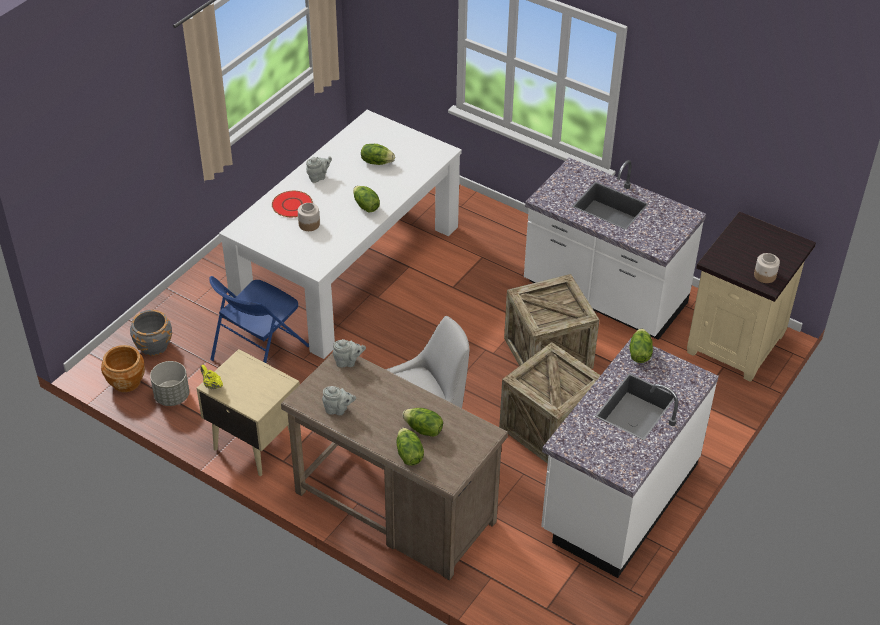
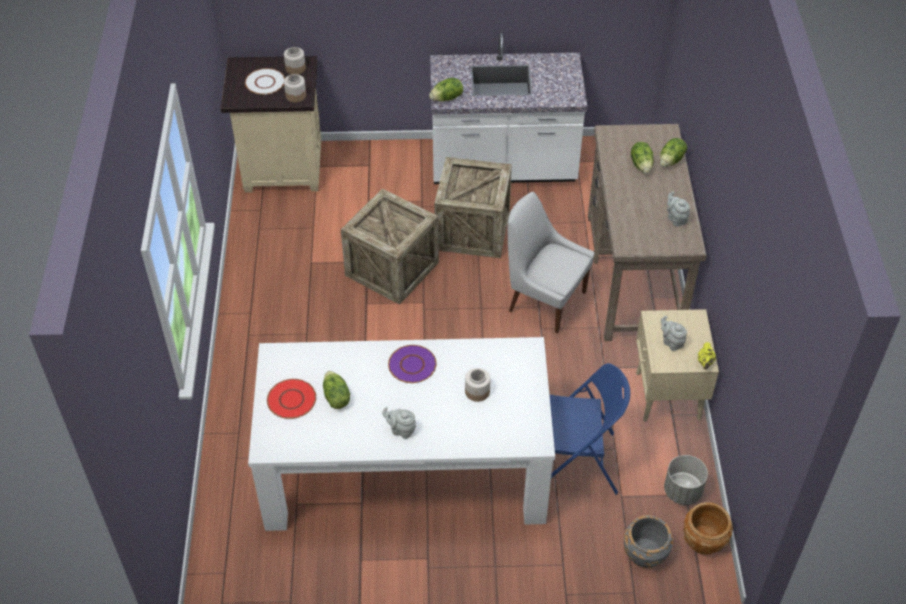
camera: 125 degrees left, 5 degrees up
red plate [272,191,313,217] -> red plate moved to [267,379,316,419]
grey teapot [333,339,366,368] -> grey teapot moved to [661,316,687,351]
lettuce [353,186,380,212] -> purple plate [388,345,436,383]
white counter [524,158,706,340] -> none
none -> white plate [245,68,285,95]
none -> jar [284,74,306,103]

